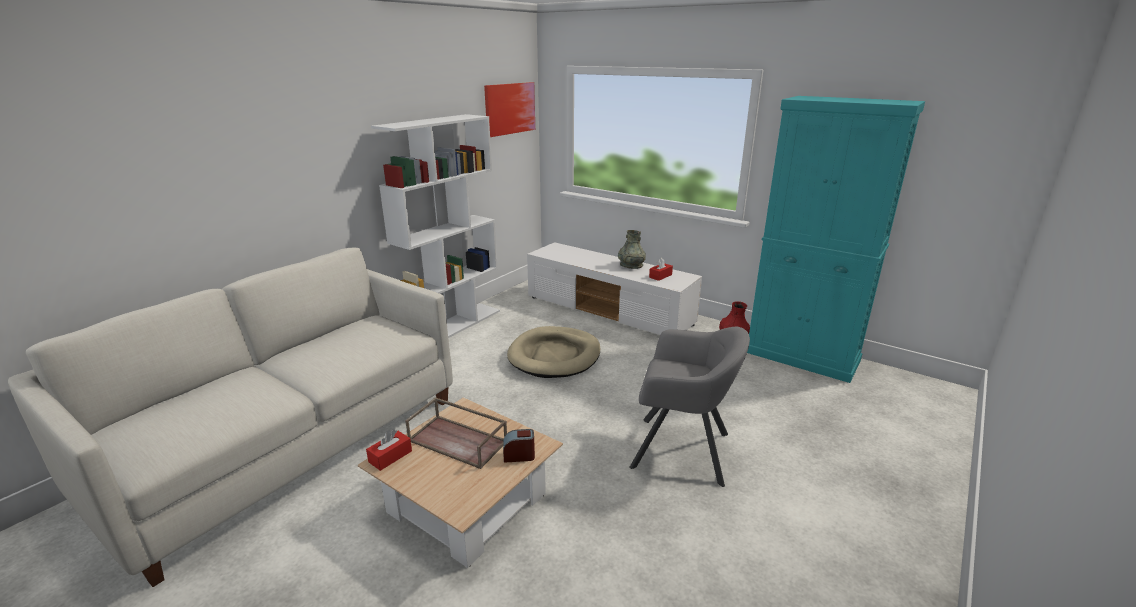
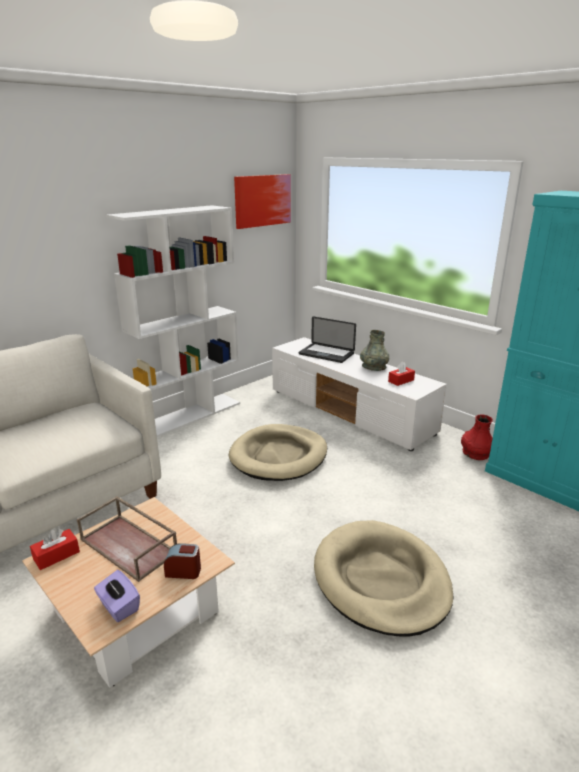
camera: 10 degrees right, 0 degrees up
grey armchair [629,326,750,487] -> beige dog bed [314,520,454,637]
none -> purple tissue box [94,570,140,622]
none -> laptop [299,317,356,363]

